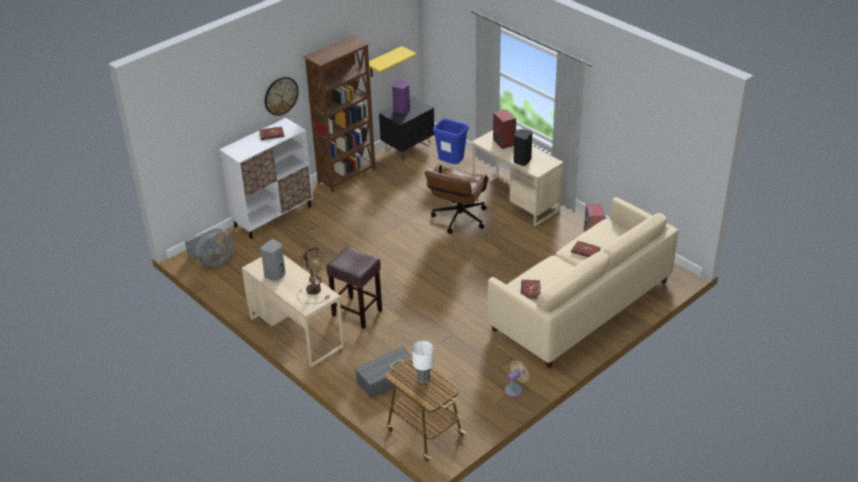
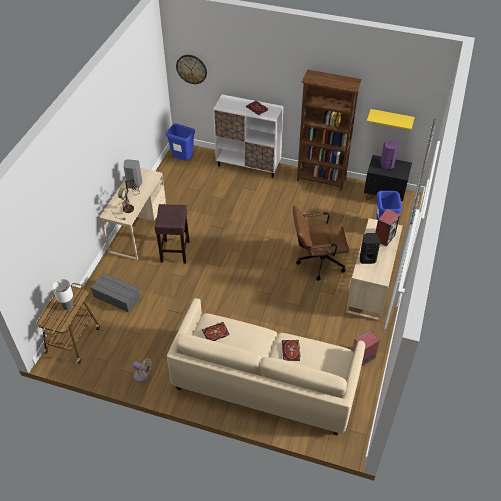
camera: 60 degrees right, 10 degrees up
grey fan [185,229,234,267] -> blue trash can [166,124,195,161]
wall clock [265,77,299,116] -> wall clock moved to [176,55,207,84]

